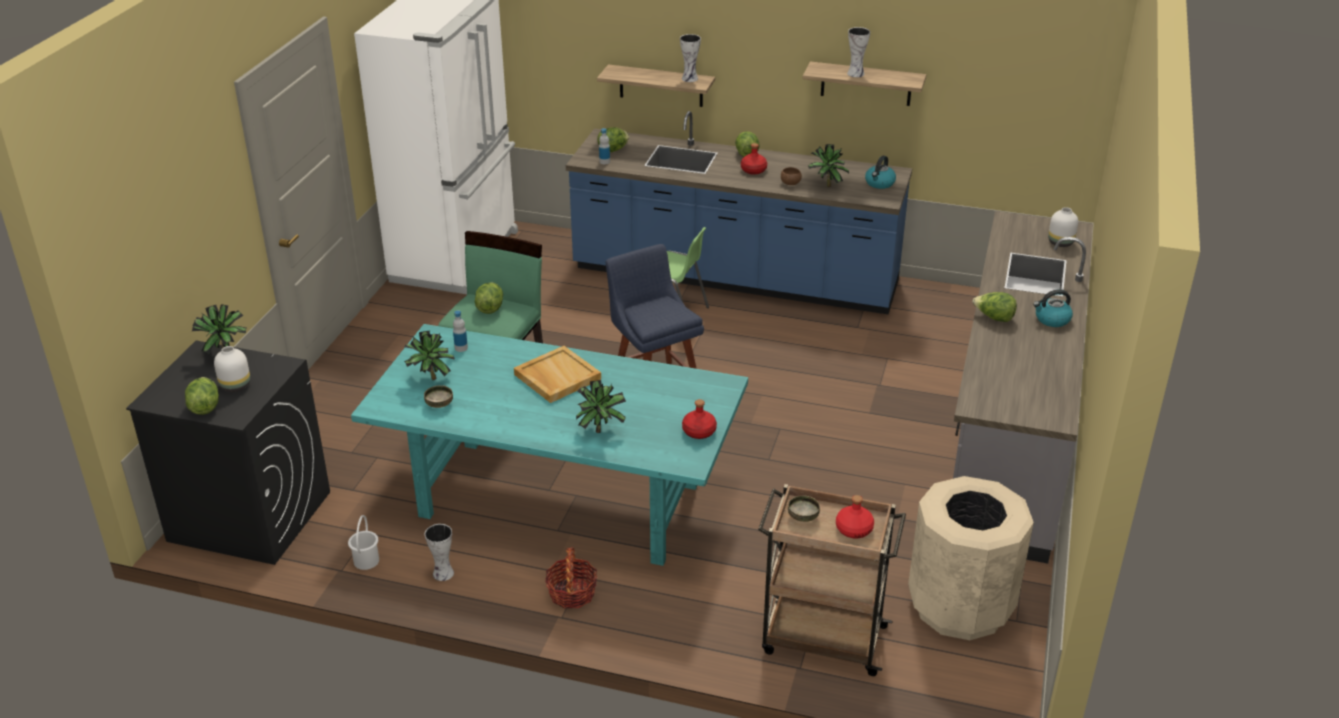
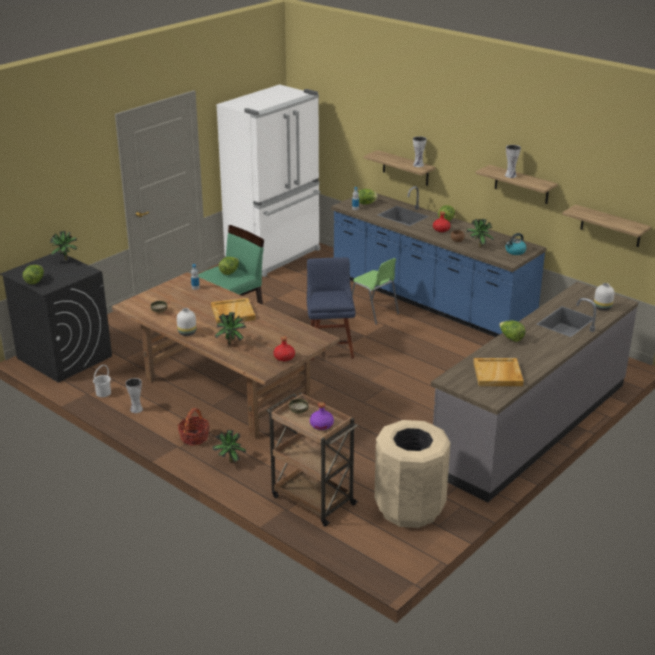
camera: 25 degrees right, 5 degrees down
white vase [214,346,250,392] -> white vase moved to [177,308,196,336]
turquoise dining table [351,324,748,566] -> brown dining table [112,272,339,438]
potted plant [404,331,455,380] -> potted plant moved to [213,430,246,463]
red bottle [836,495,874,538] -> purple bottle [310,402,334,430]
kettle [1033,289,1073,327] -> none
none -> beige tray [474,358,524,386]
none -> shelf [562,205,651,247]

